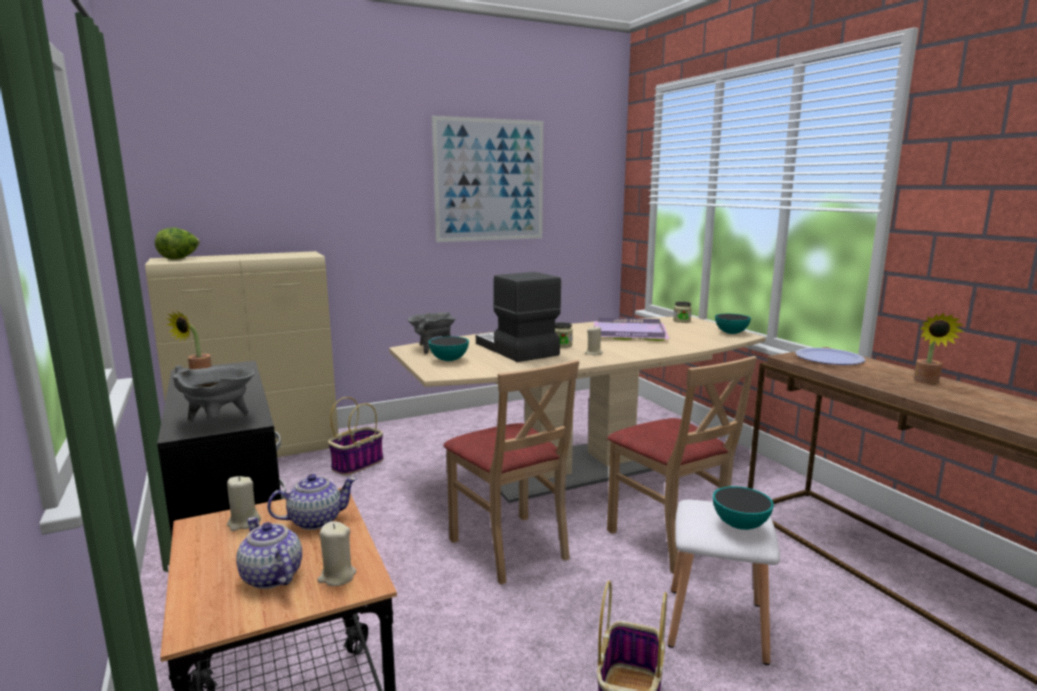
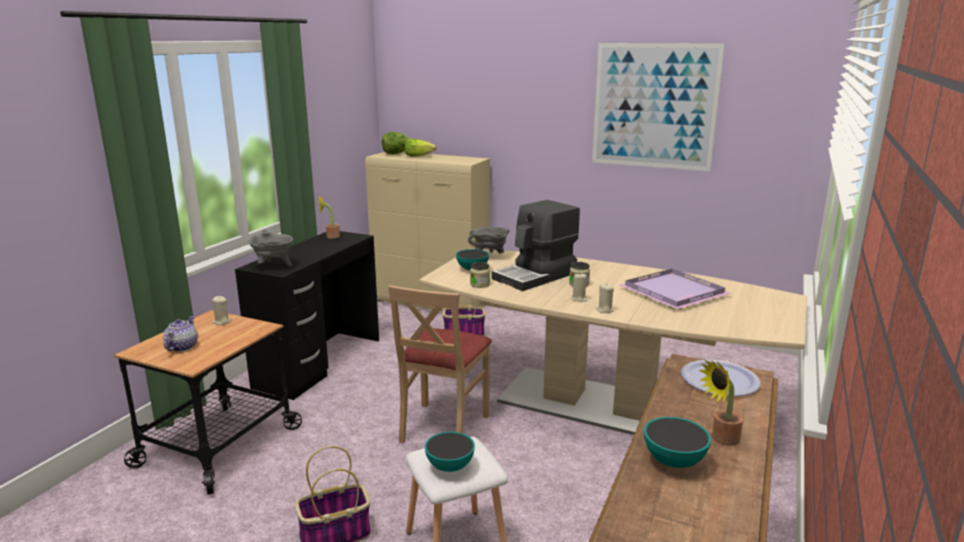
camera: 50 degrees right, 5 degrees up
teapot [267,474,357,530] -> none
beige candle [317,521,357,586] -> beige candle moved to [595,283,614,313]
coffee machine [476,272,561,362] -> coffee machine turned 150 degrees counterclockwise [492,200,580,291]
beige chair [607,356,757,574] -> none
jar [673,301,692,323] -> jar moved to [470,262,490,288]
bowl [715,314,751,334] -> bowl moved to [644,417,711,468]
none -> lettuce [404,139,436,157]

